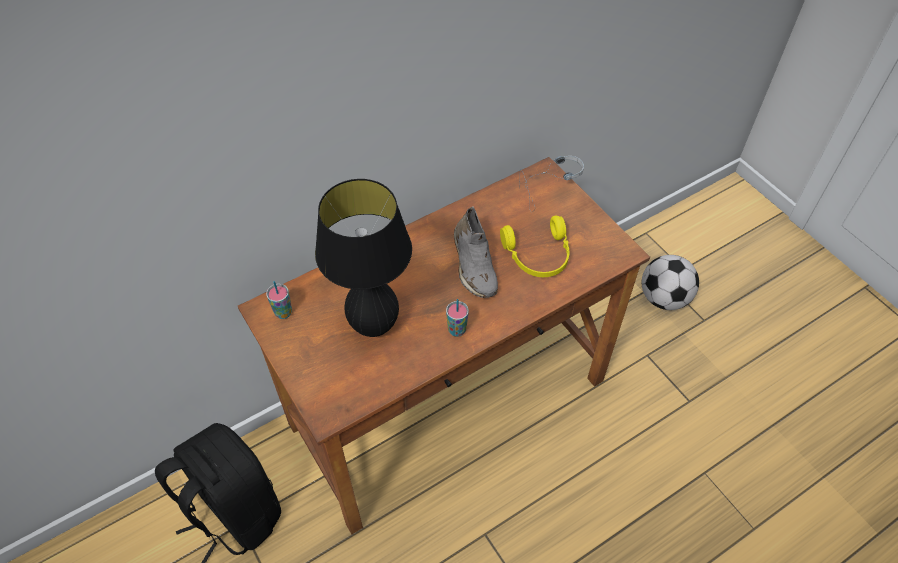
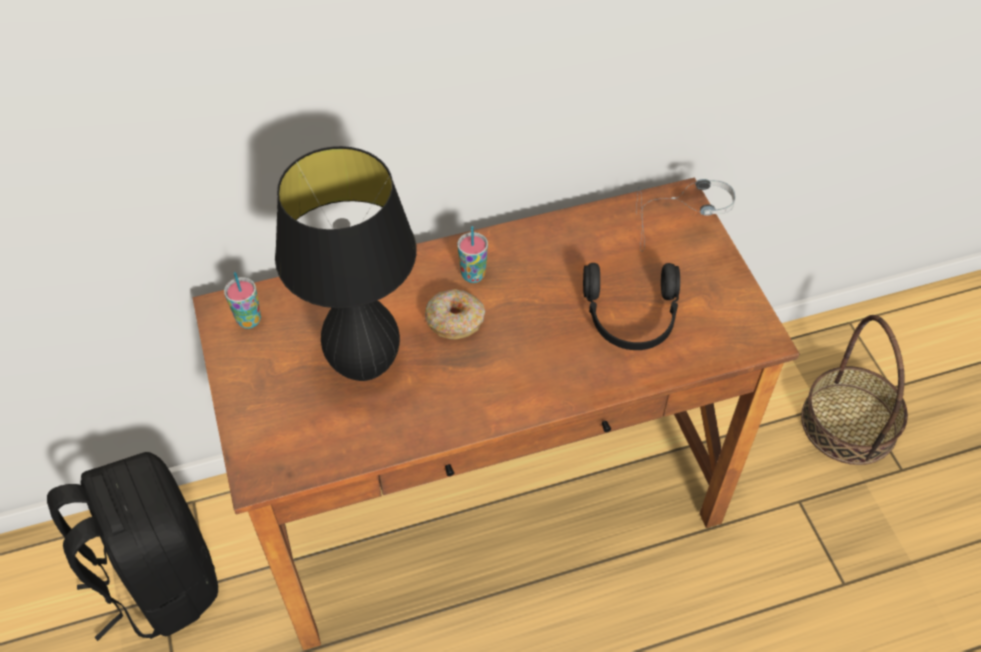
camera: 15 degrees right, 0 degrees up
cup [446,299,469,337] -> cup moved to [457,226,488,283]
grey shoe [454,206,498,298] -> none
yellow headphones [500,216,569,277] -> black headphones [583,263,680,350]
football [642,255,699,310] -> basket [801,315,908,465]
none -> donut [425,289,485,339]

